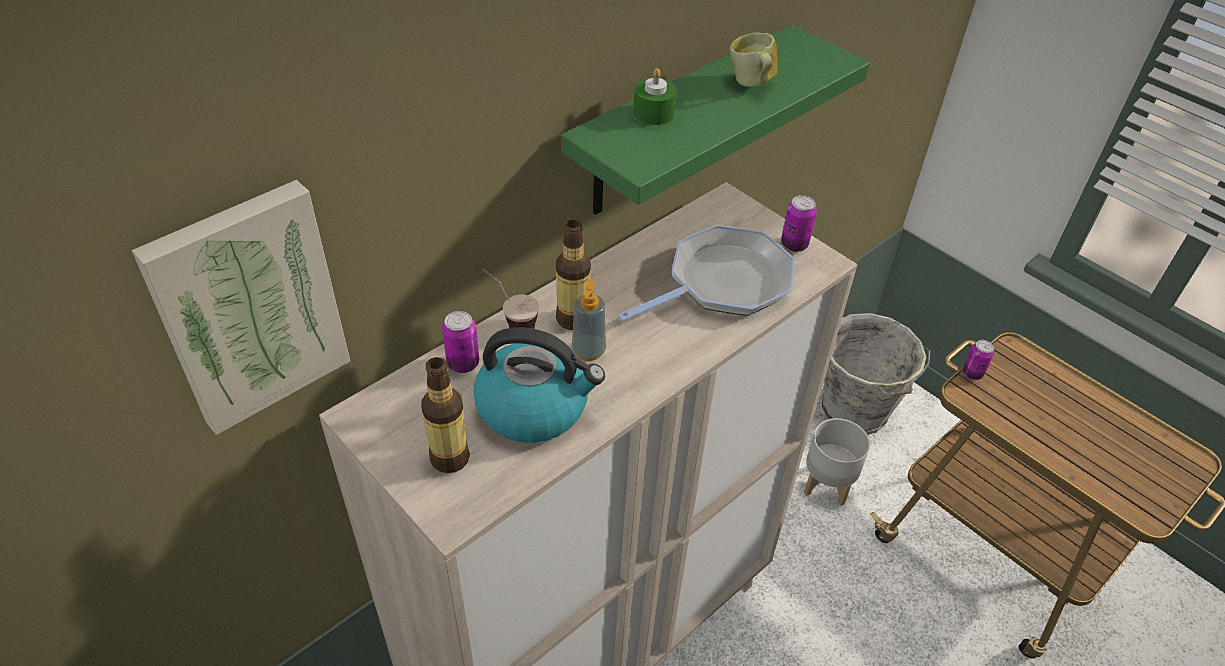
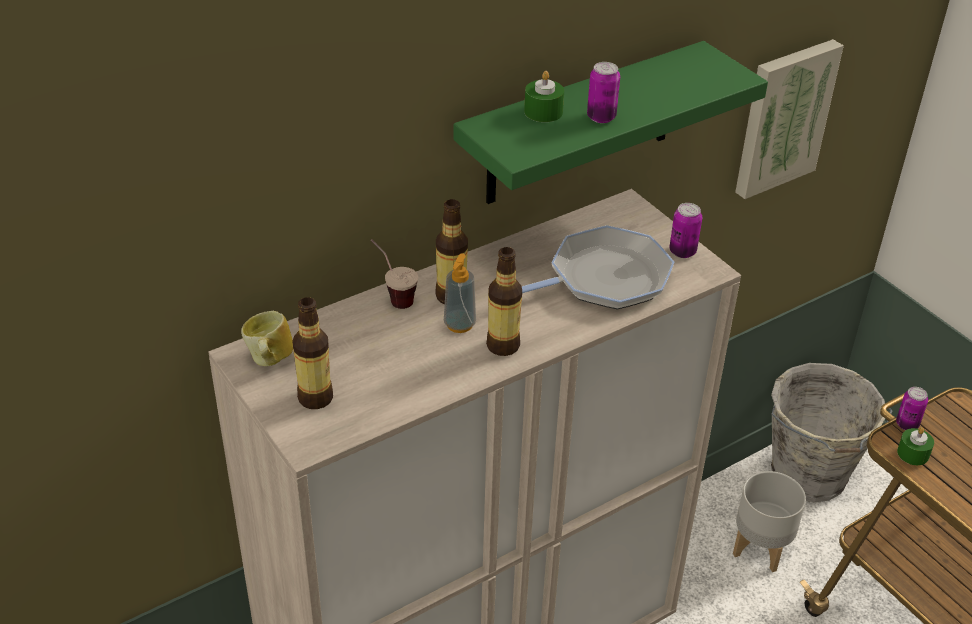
camera: 10 degrees right, 5 degrees down
picture [132,180,350,435] -> picture moved to [735,39,844,199]
can [442,311,479,373] -> can moved to [587,62,620,123]
kettle [473,327,605,443] -> none
mug [730,32,778,87] -> mug moved to [241,311,293,366]
none -> bottle [486,247,522,356]
none -> green candle [897,427,934,465]

